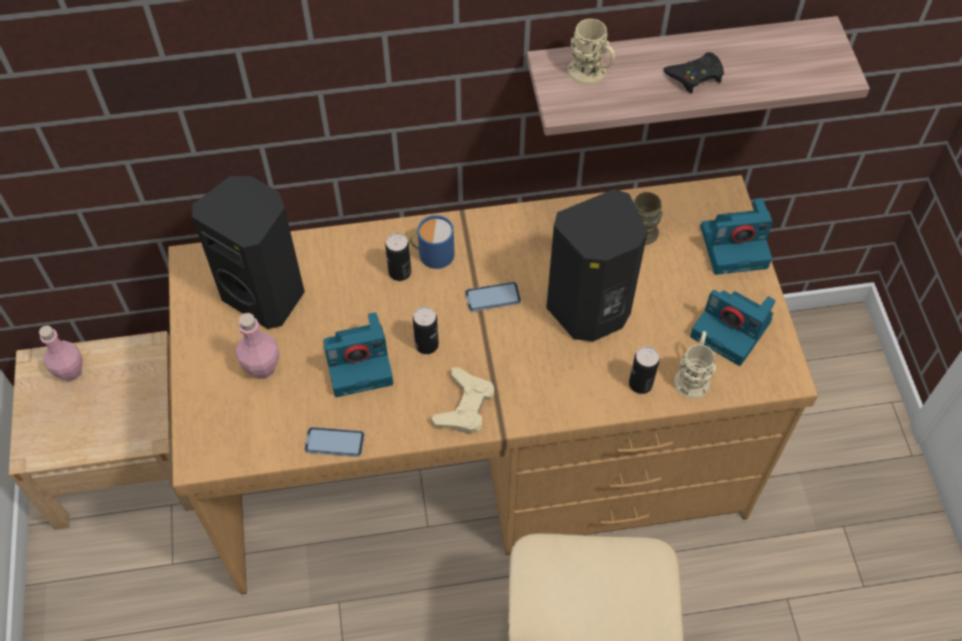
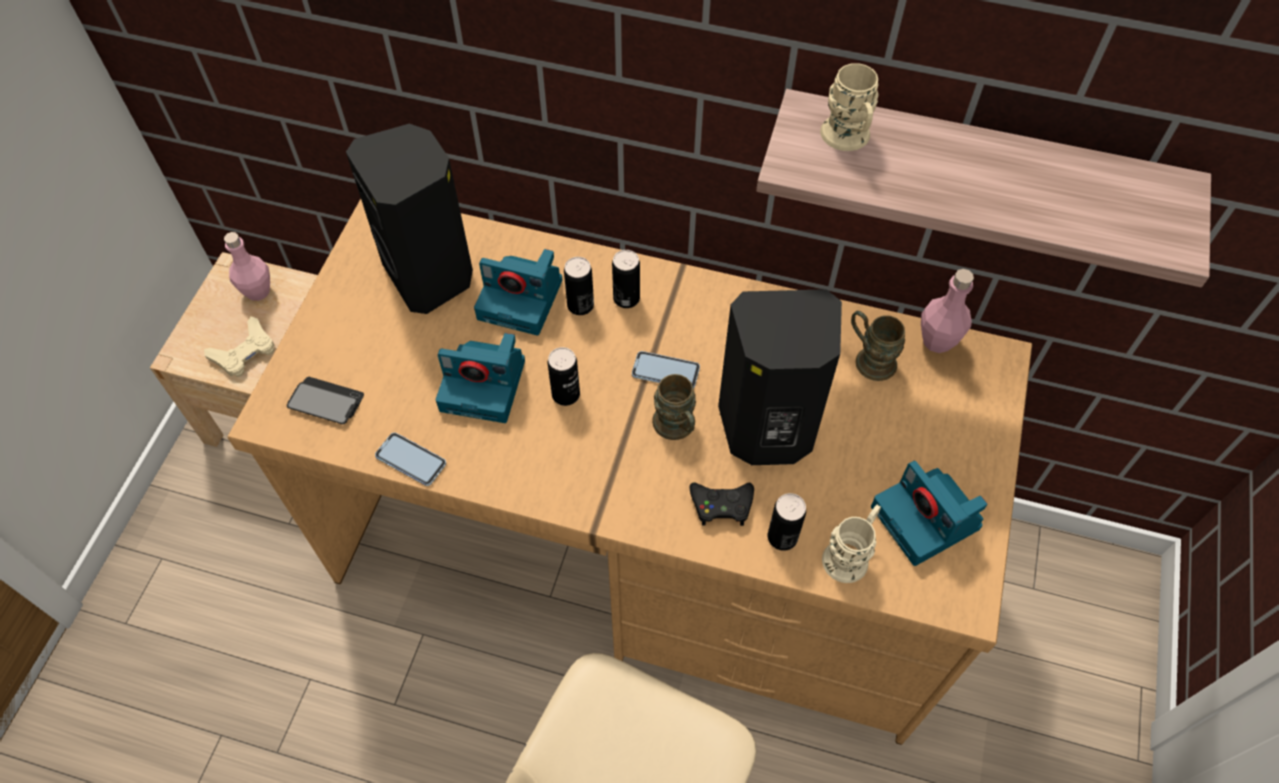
camera: 25 degrees right, 0 degrees up
pink bottle [236,313,279,379] -> pink bottle moved to [921,269,974,353]
blue mug [410,215,455,269] -> can [612,250,640,308]
beige game controller [431,367,494,434] -> beige game controller moved to [204,316,275,377]
black game controller [663,52,724,93] -> black game controller moved to [689,482,754,526]
camera [701,198,773,275] -> camera moved to [474,249,562,335]
none -> phone [287,377,364,425]
none -> brown mug [652,374,696,440]

